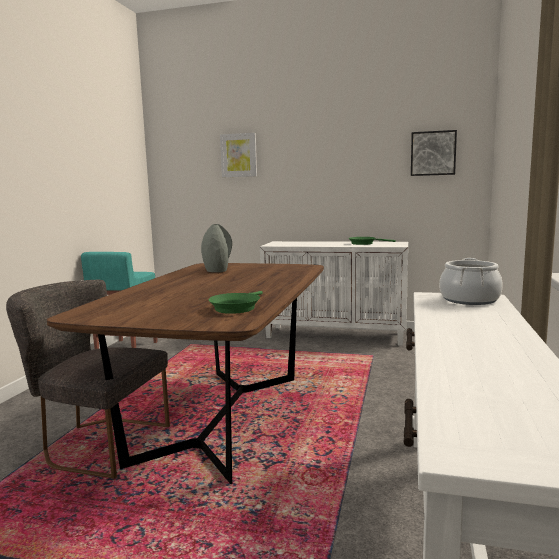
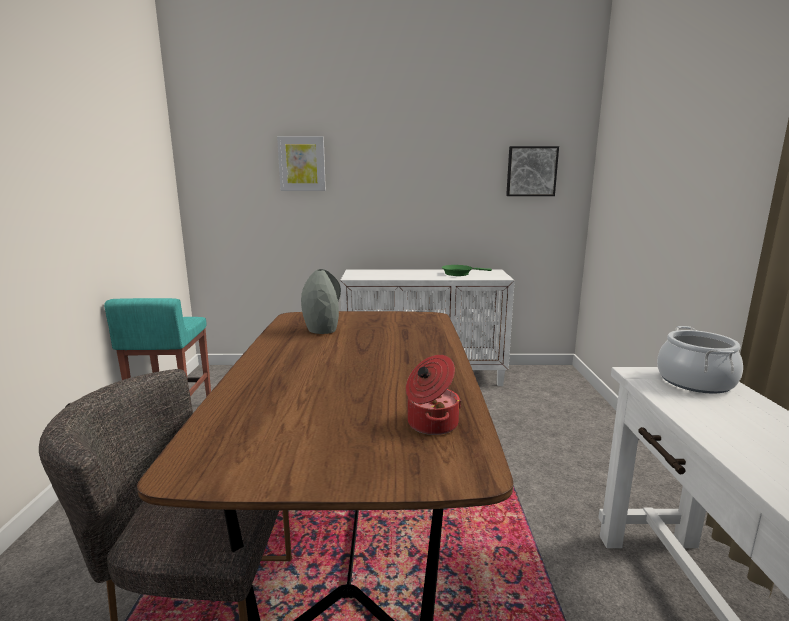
camera: 15 degrees left, 5 degrees up
green frying pan [208,291,263,314] -> cooking pot [406,355,461,435]

